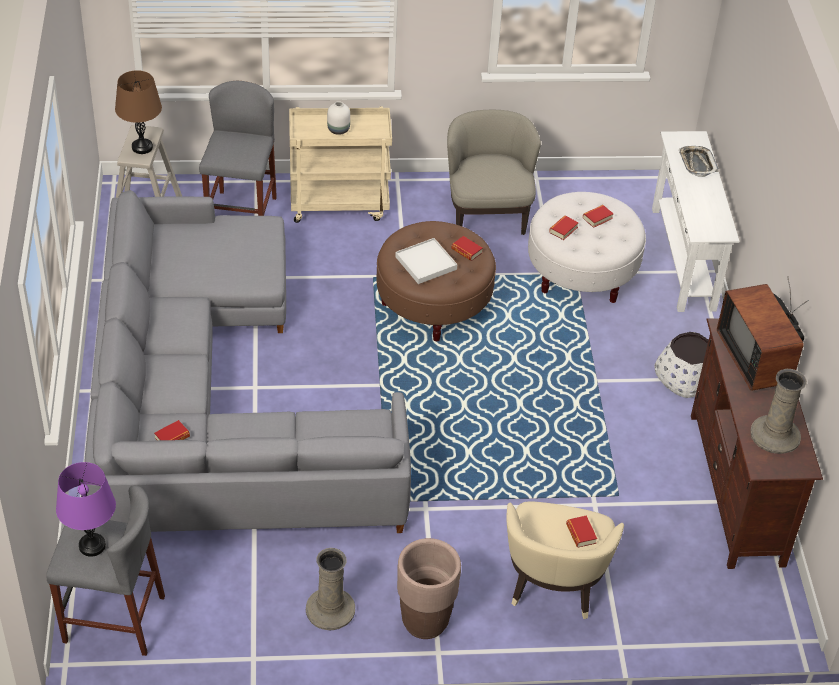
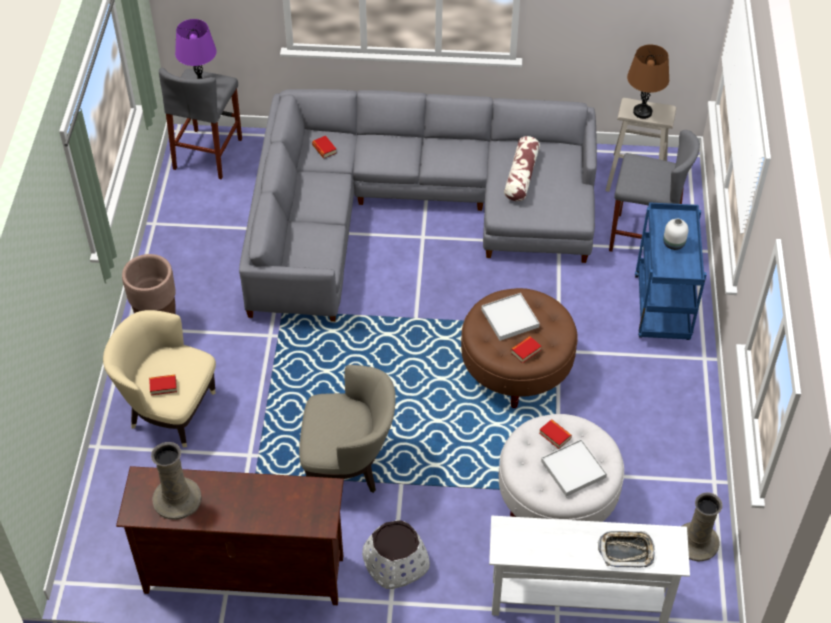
camera: 100 degrees right, 5 degrees up
beige cart [289,107,392,223] -> blue cart [635,202,707,340]
beige vase [306,548,355,630] -> beige vase moved to [682,493,722,561]
beige armchair [447,110,541,235] -> beige armchair moved to [299,365,396,493]
book [583,205,613,228] -> white tray [541,439,607,496]
television [717,276,809,391] -> none
none -> pillow [504,136,540,201]

